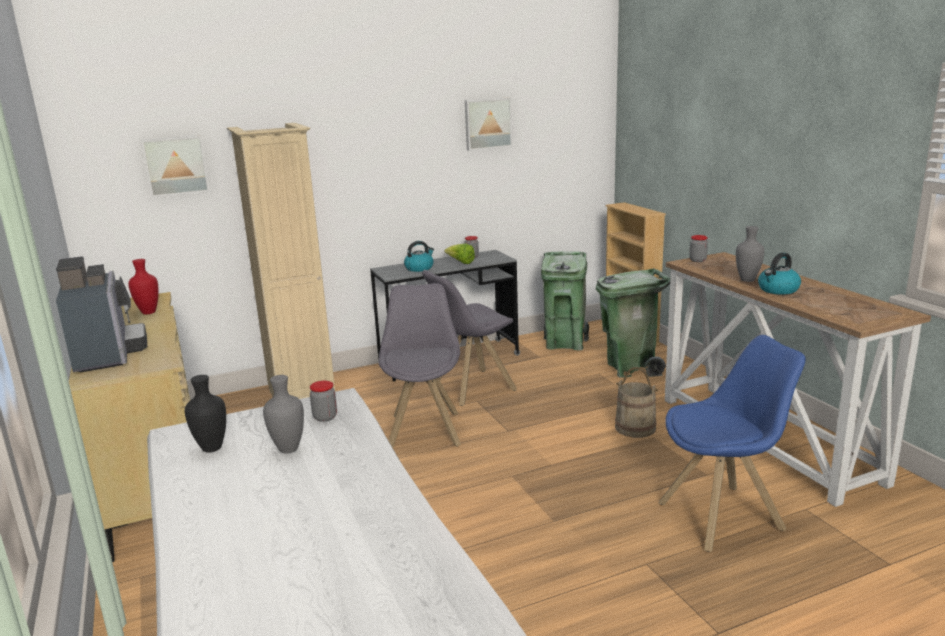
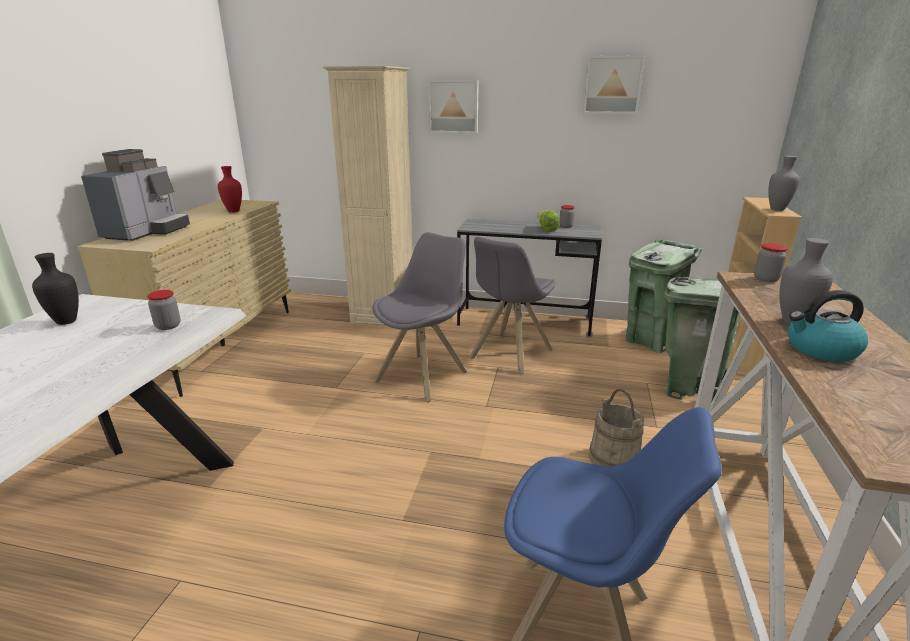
camera: 35 degrees right, 5 degrees up
picture [141,135,210,198] -> picture moved to [428,80,479,133]
grey vase [263,375,304,454] -> grey vase moved to [768,156,800,211]
kettle [404,241,434,272] -> none
grey chair [422,270,517,406] -> grey chair turned 60 degrees counterclockwise [470,237,556,374]

